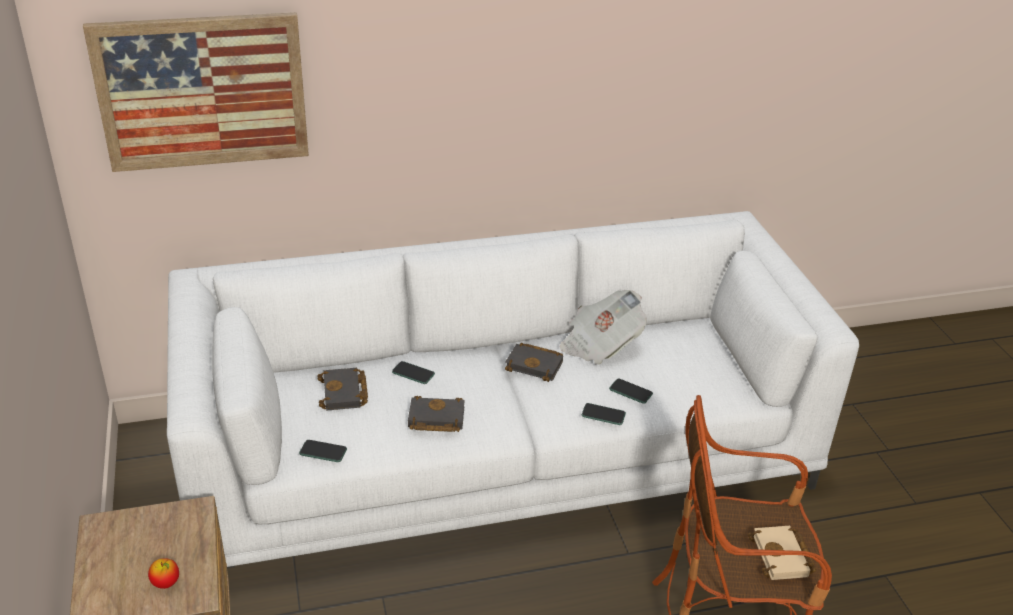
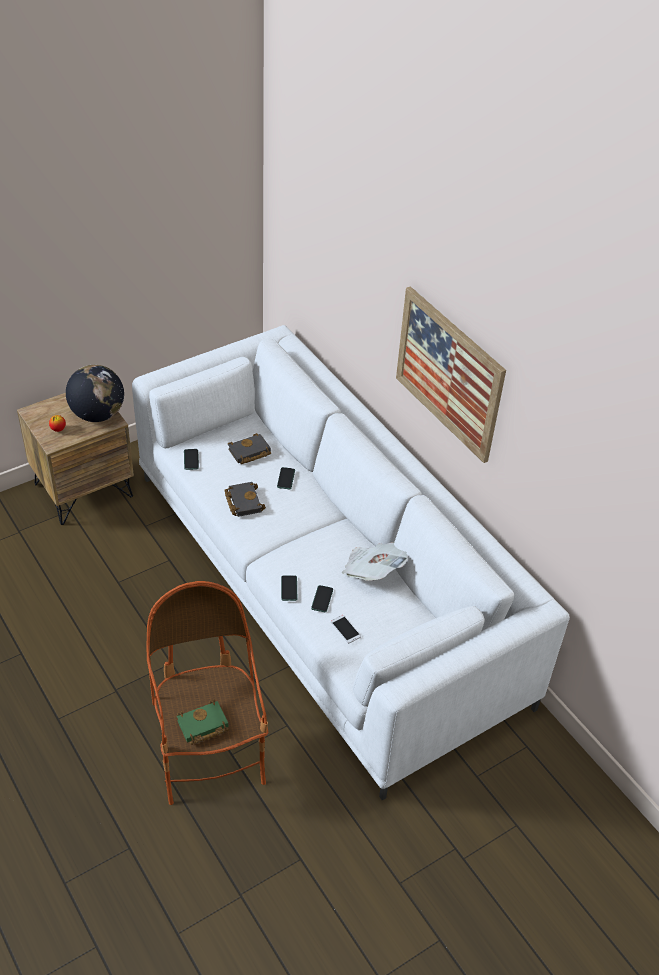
camera: 70 degrees right, 10 degrees up
picture [83,12,309,172] -> picture moved to [396,286,506,463]
black book [505,343,563,382] -> none
beige book [748,526,816,580] -> green book [177,699,229,745]
none -> globe [66,365,124,422]
none -> phone [331,615,361,643]

